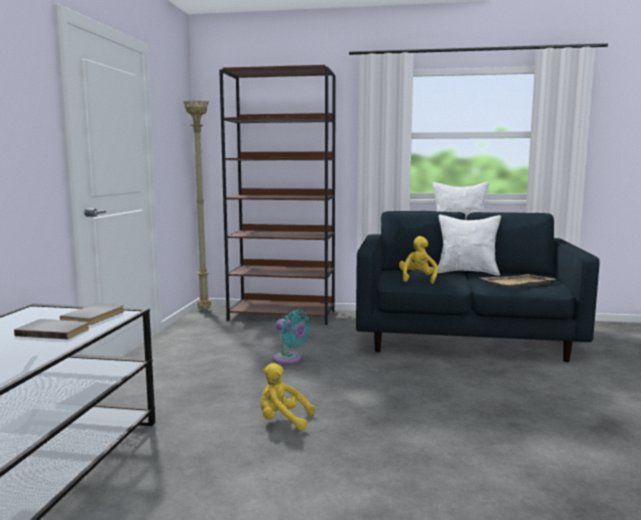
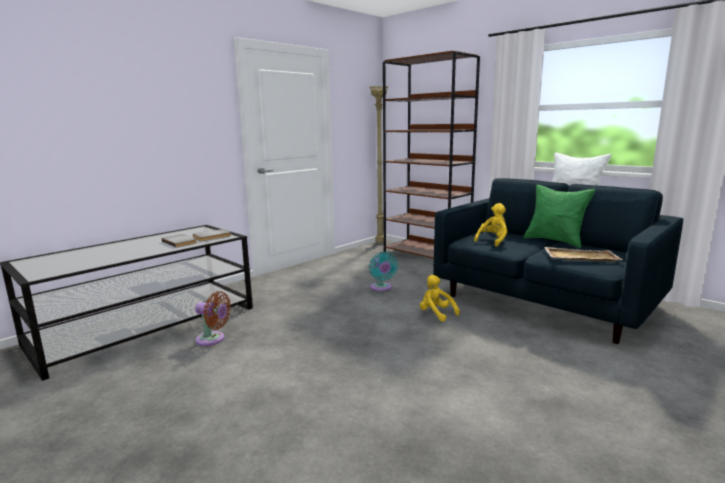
camera: 35 degrees right, 5 degrees up
yellow plush toy [261,363,315,430] -> yellow plush toy moved to [420,275,460,322]
white pillow [438,215,501,276] -> green pillow [524,184,595,248]
none -> brown fan [195,291,231,346]

